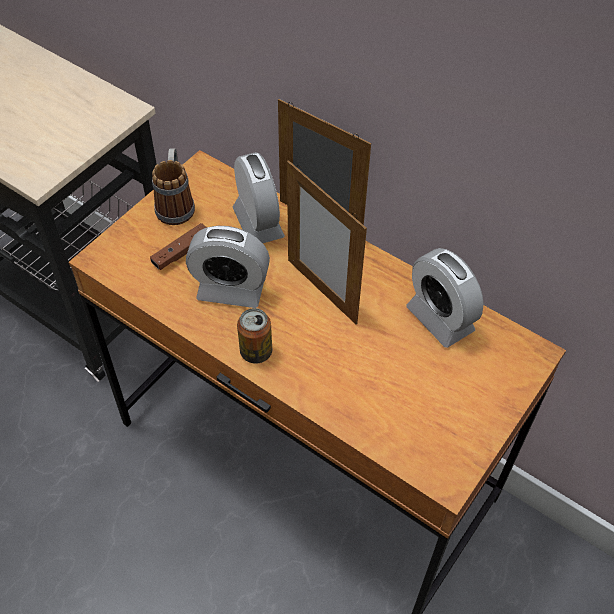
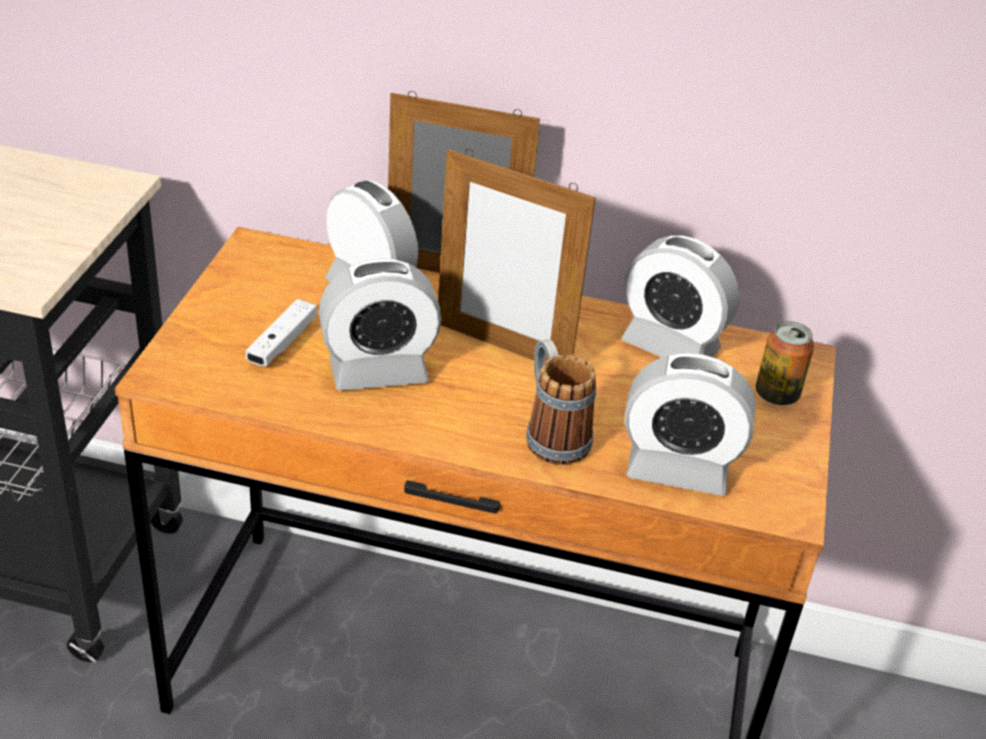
camera: 25 degrees left, 15 degrees down
brown game controller [150,223,207,270] -> white game controller [246,299,317,367]
mug [152,149,195,225] -> mug moved to [526,339,596,465]
can [237,308,272,364] -> can moved to [756,321,814,405]
none -> alarm clock [625,353,756,496]

